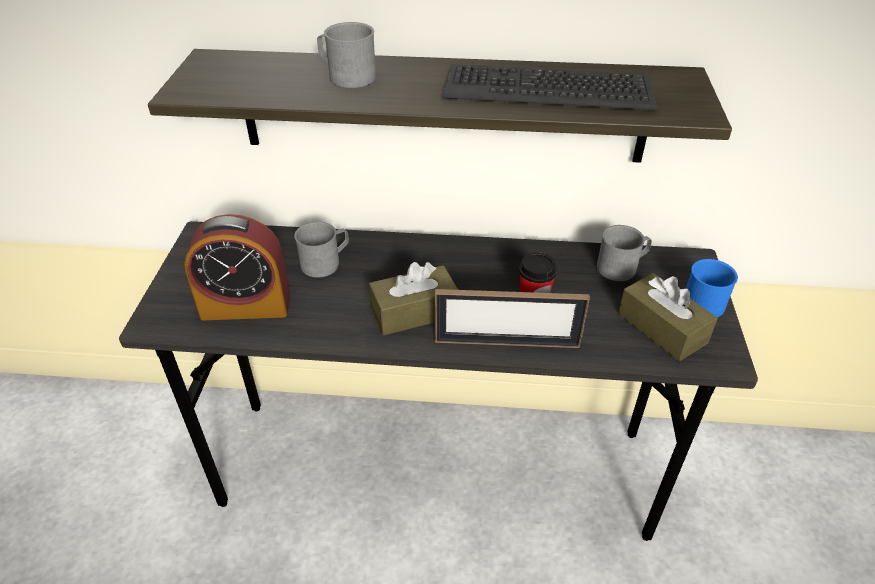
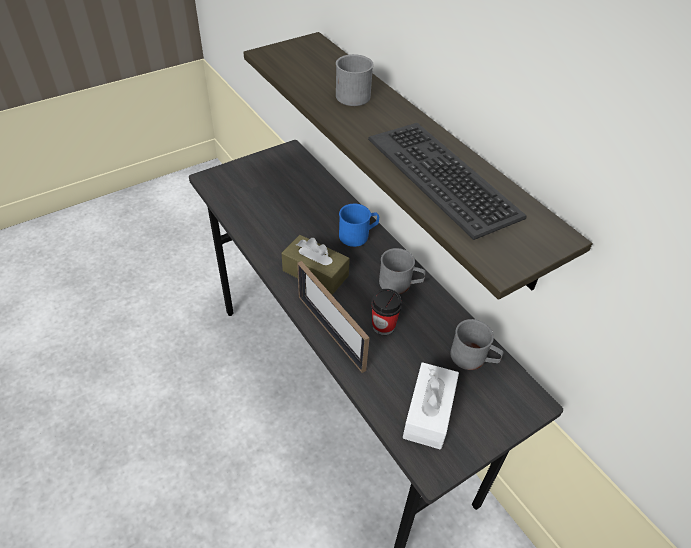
camera: 50 degrees right, 5 degrees up
alarm clock [184,214,290,321] -> none
grey mug [294,221,349,278] -> grey mug moved to [379,248,426,294]
brown tissue box [618,273,718,361] -> white tissue box [403,362,459,450]
blue mug [686,259,738,317] -> blue mug moved to [339,204,379,247]

